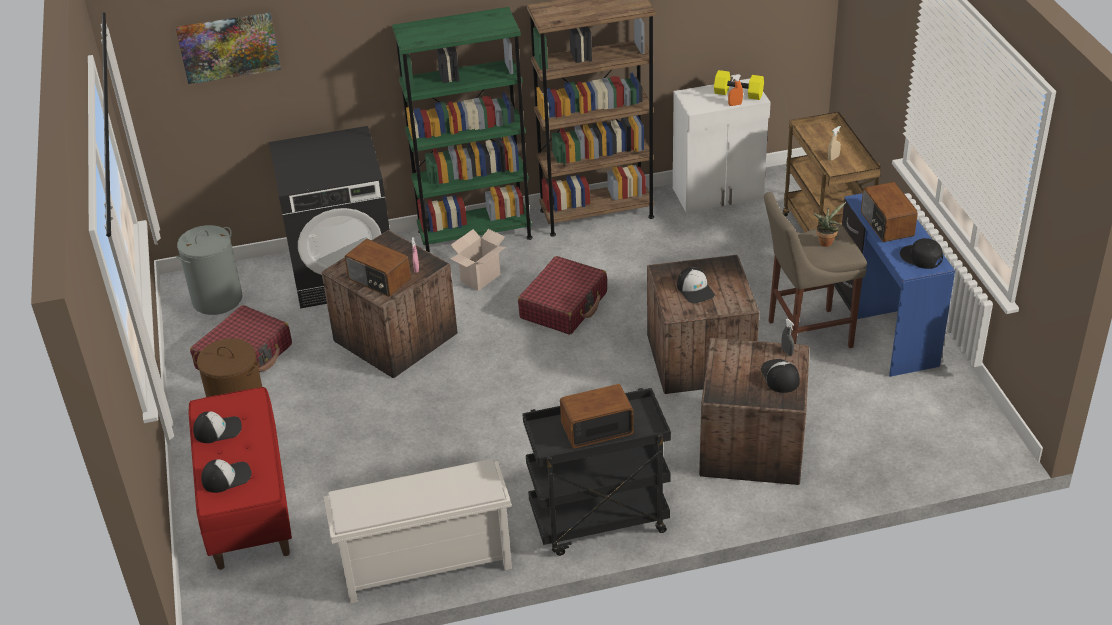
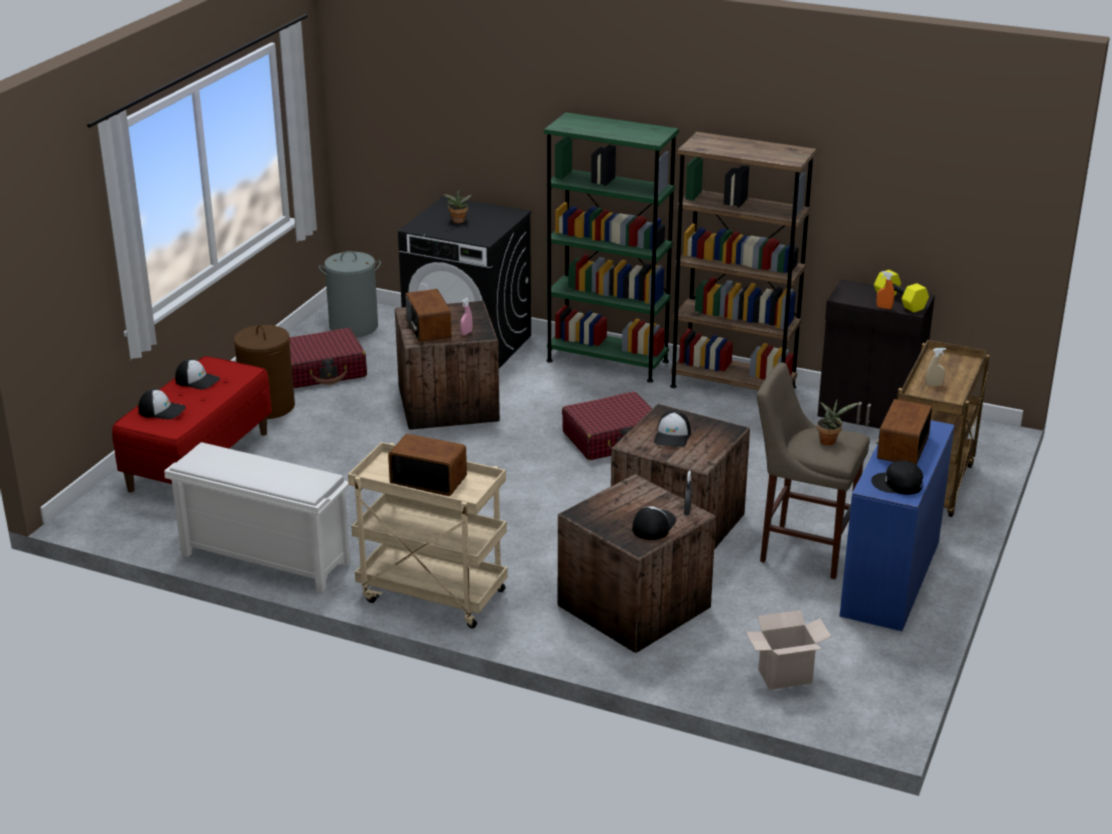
camera: 35 degrees right, 10 degrees down
picture [176,13,281,84] -> none
cardboard box [450,229,506,291] -> cardboard box moved to [746,610,831,690]
black cart [522,388,671,556] -> beige cart [348,442,508,629]
white cabinet [673,78,771,212] -> black cabinet [818,279,935,429]
black cap [900,238,943,269] -> black cap turned 60 degrees counterclockwise [871,461,923,495]
none -> potted plant [443,190,473,223]

